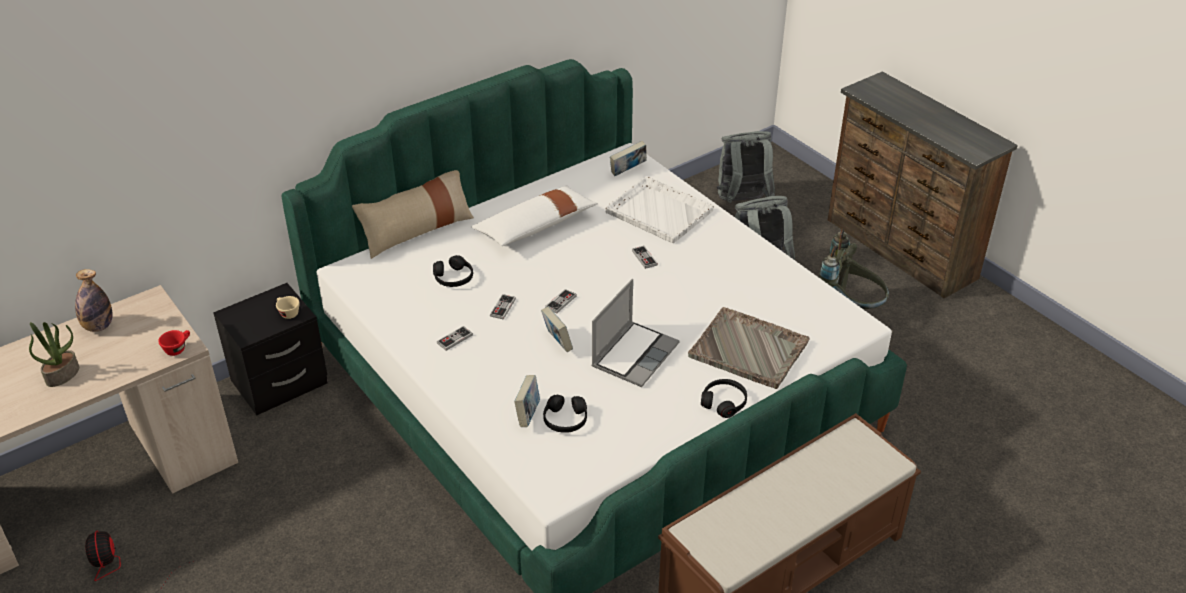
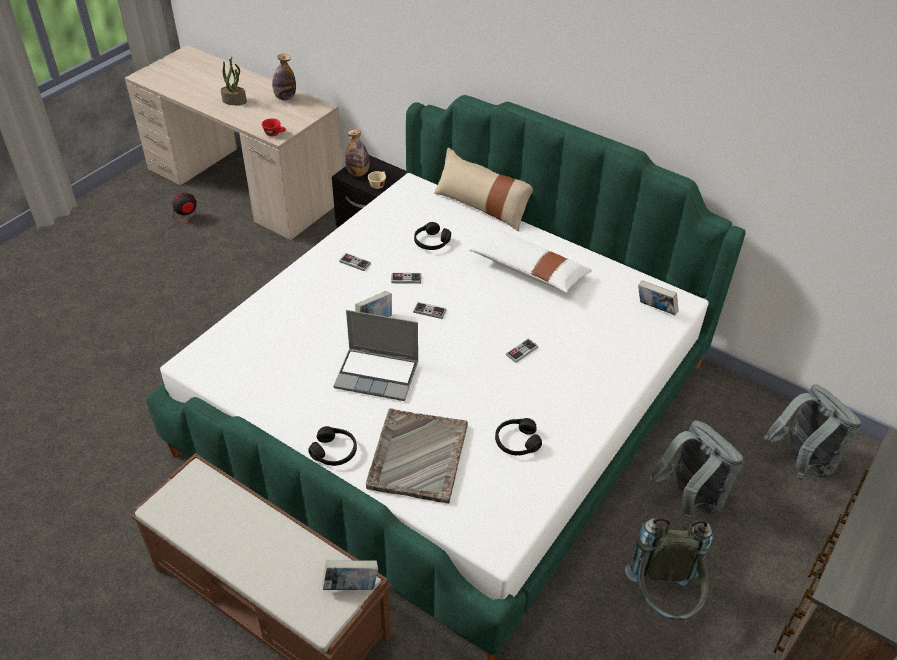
camera: 70 degrees right, 5 degrees up
book [514,375,540,427] -> book moved to [322,560,378,590]
black headphones [543,395,587,433] -> black headphones moved to [495,418,542,455]
white tray [605,176,714,243] -> none
none -> bottle [345,129,369,177]

